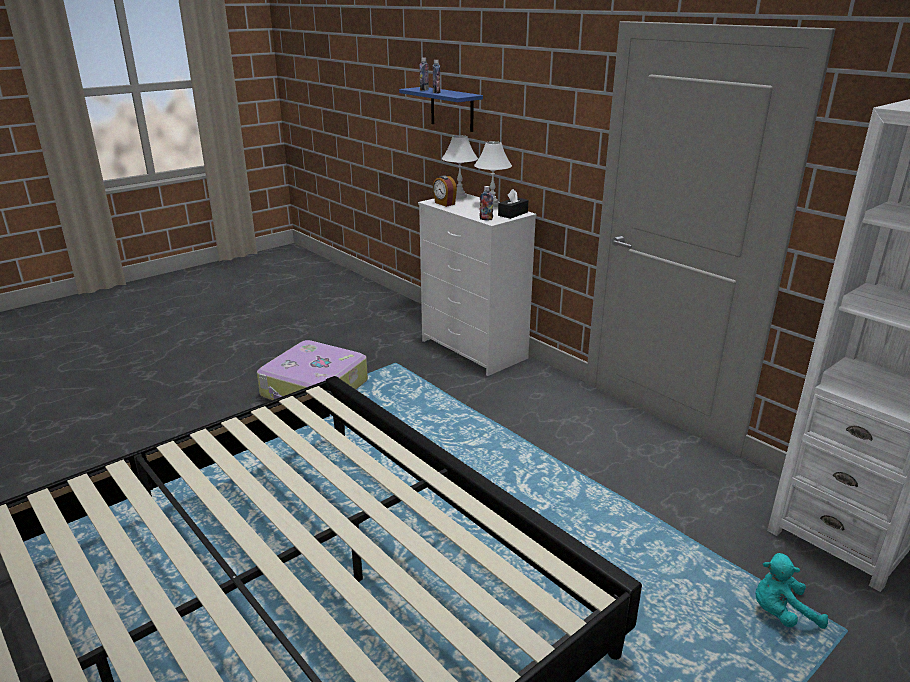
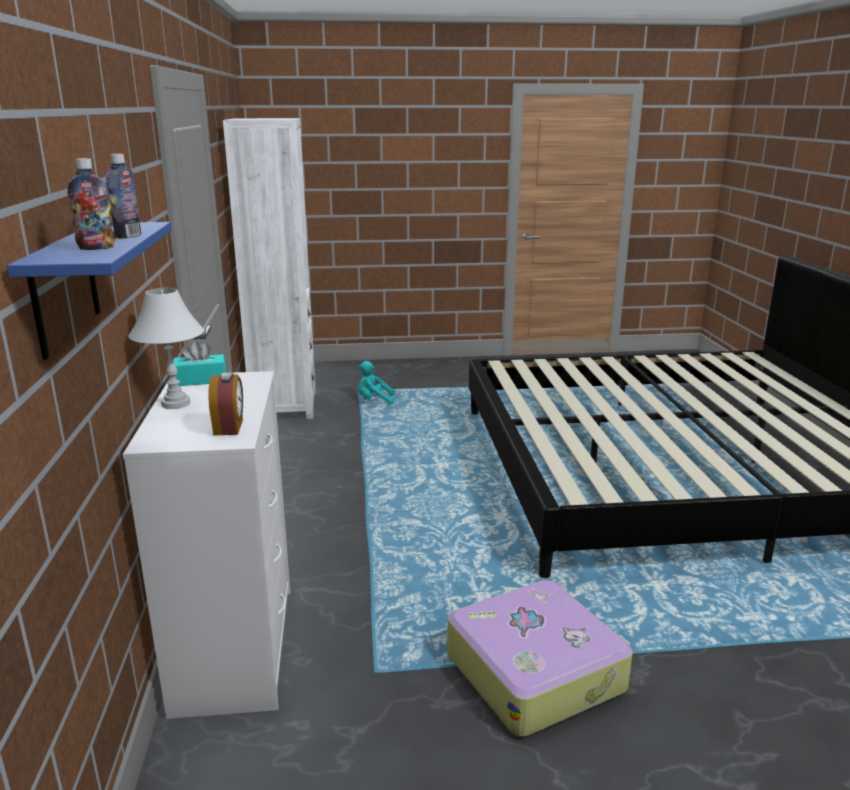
camera: 145 degrees left, 5 degrees down
white table lamp [442,135,478,199] -> none
bottle [479,186,494,220] -> none
black tissue box [498,189,528,219] -> turquoise tissue box [173,340,226,386]
turquoise plush toy [756,553,828,629] -> turquoise plush toy turned 150 degrees clockwise [358,361,395,405]

